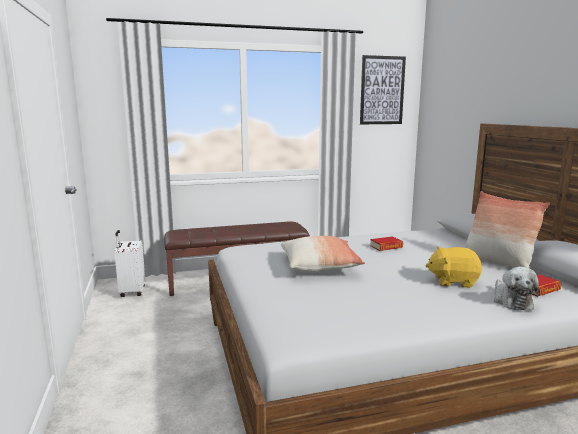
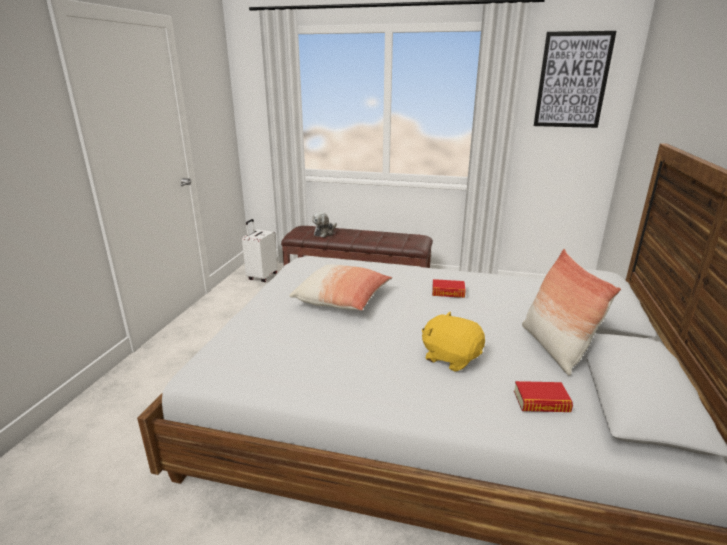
camera: 30 degrees right, 10 degrees up
plush toy [494,267,539,310] -> plush toy moved to [312,212,337,237]

